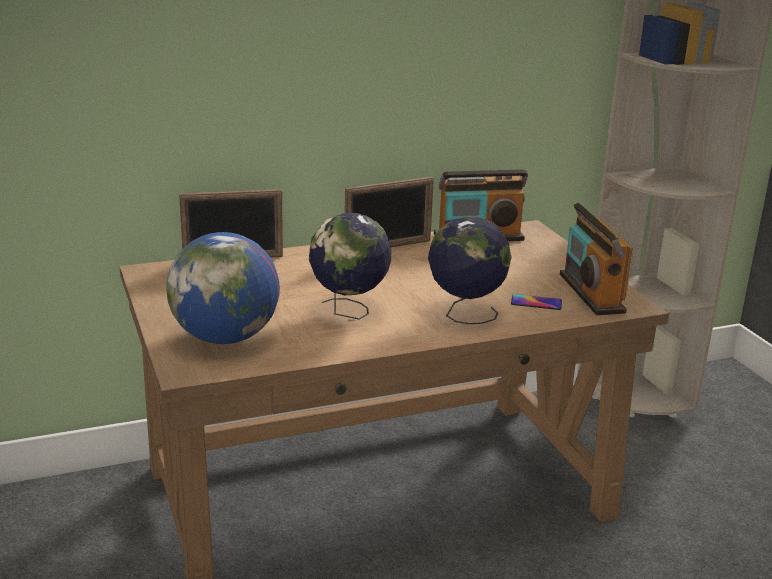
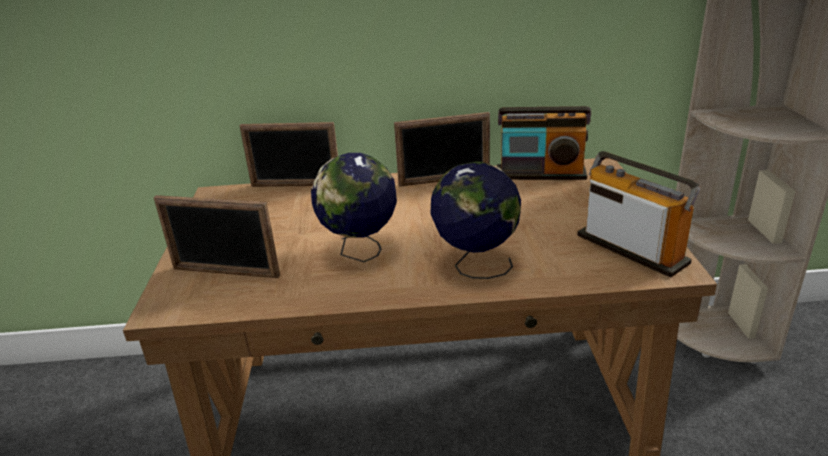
camera: 20 degrees right, 5 degrees up
globe [167,232,280,344] -> picture frame [154,195,280,278]
phone [511,294,562,310] -> none
radio [560,203,633,315] -> radio turned 135 degrees clockwise [577,151,700,278]

